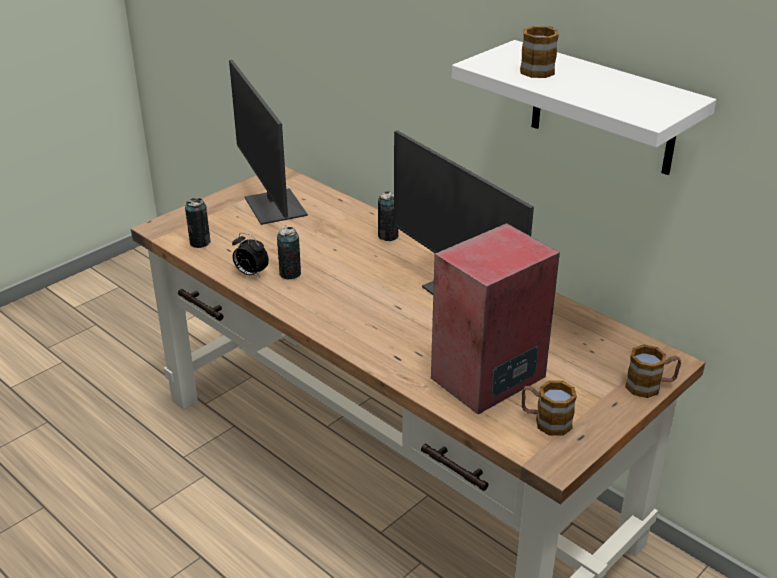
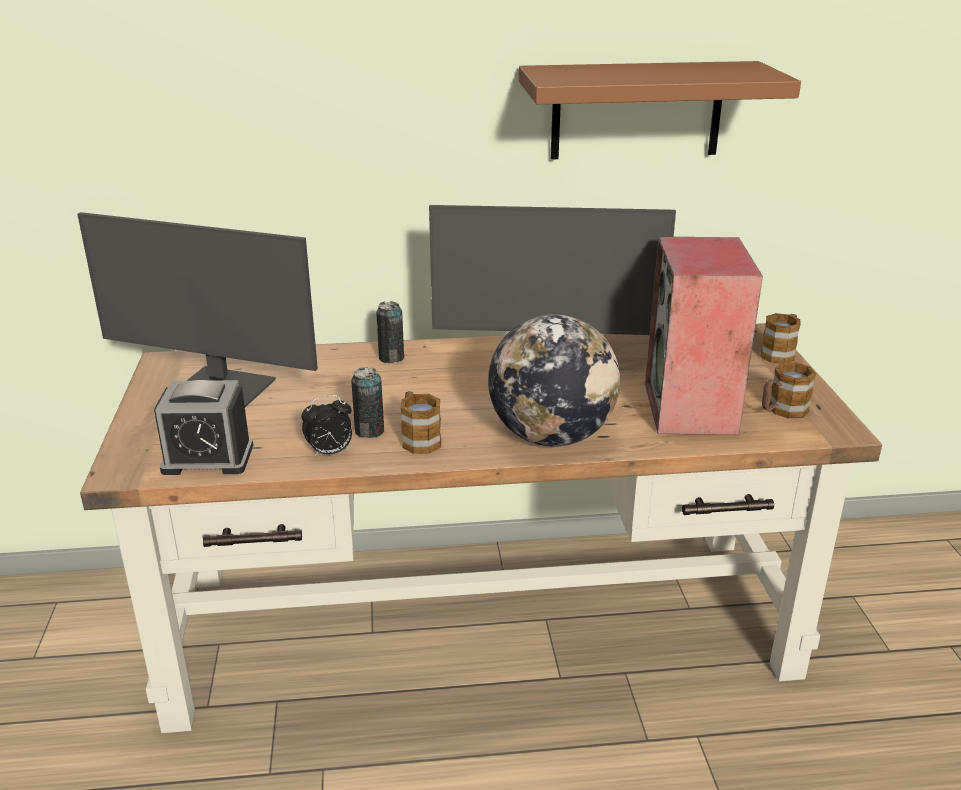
camera: 50 degrees left, 5 degrees down
can [185,198,211,248] -> alarm clock [154,380,253,475]
white shelf [452,40,716,175] -> brown shelf [519,61,801,160]
mug [520,26,559,78] -> mug moved to [401,391,441,454]
none -> globe [488,314,620,446]

